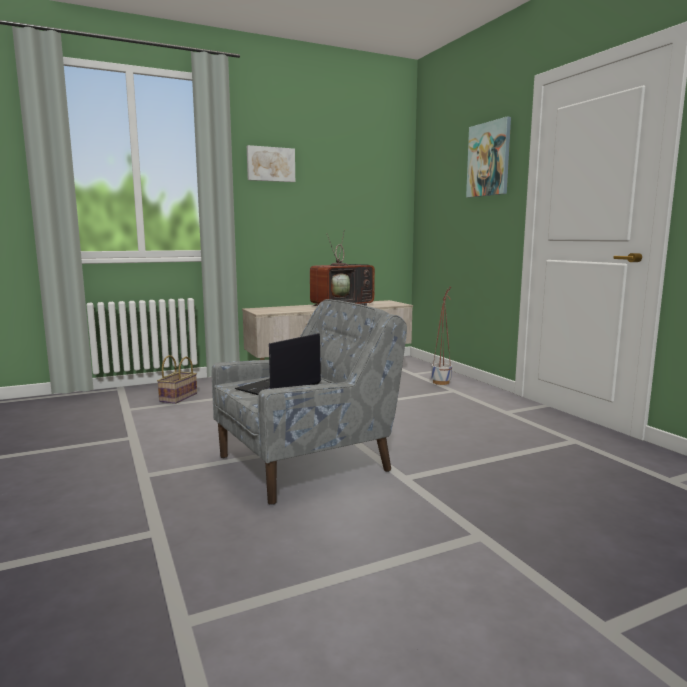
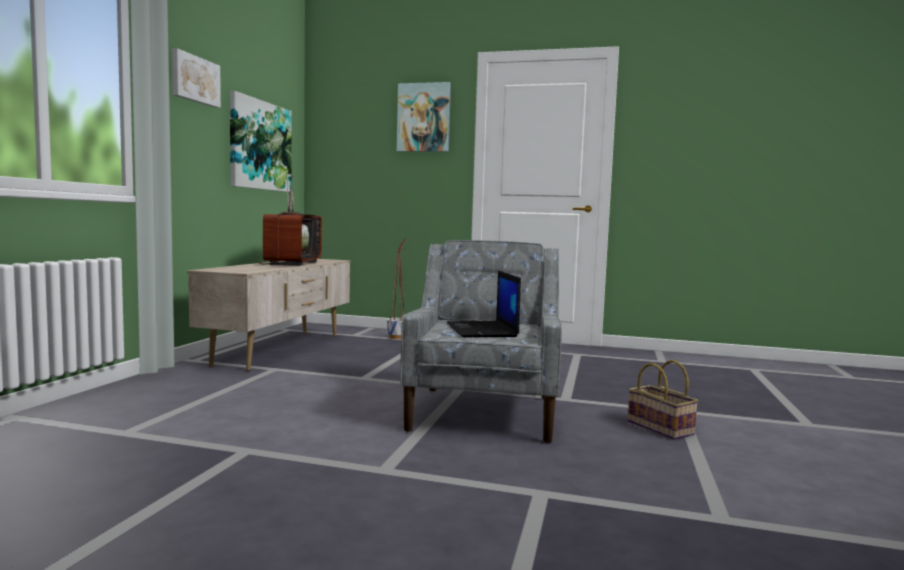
camera: 50 degrees left, 5 degrees down
basket [157,355,197,404] -> basket moved to [628,360,698,440]
none -> picture [230,91,292,192]

